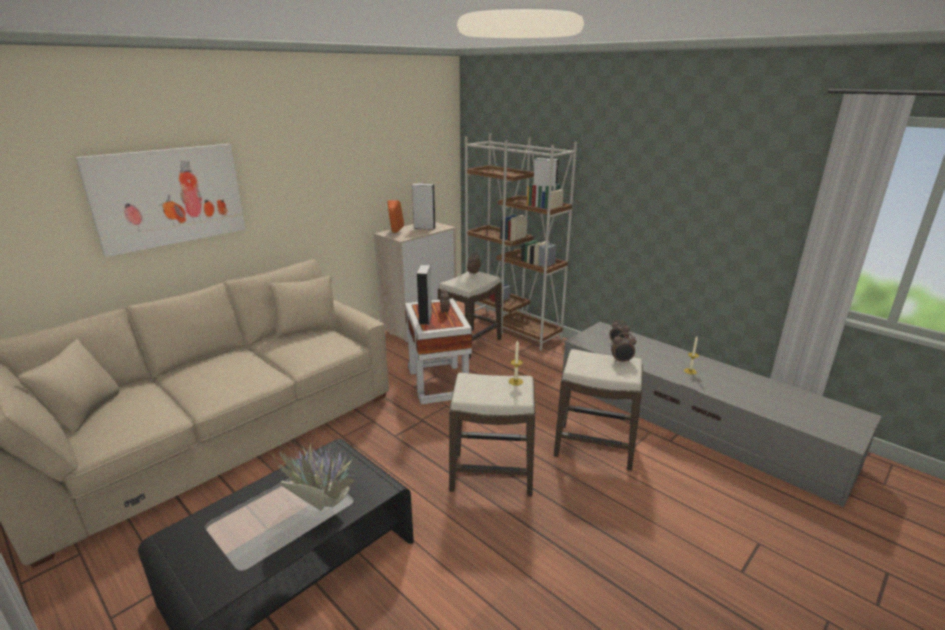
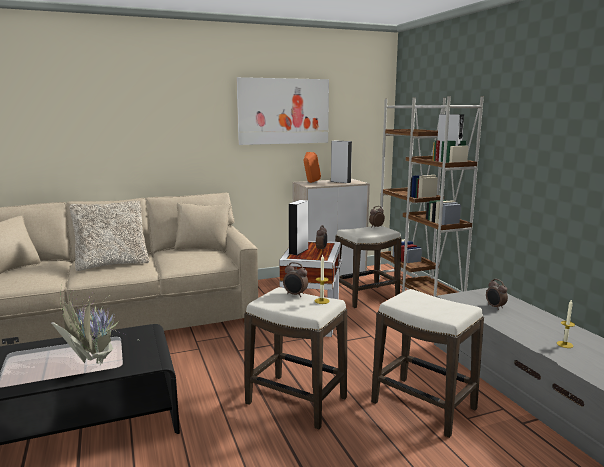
camera: 25 degrees right, 10 degrees down
picture [75,144,246,257] -> picture moved to [236,77,329,145]
alarm clock [611,333,636,363] -> alarm clock moved to [283,262,308,297]
none -> beige pillow [70,201,149,271]

